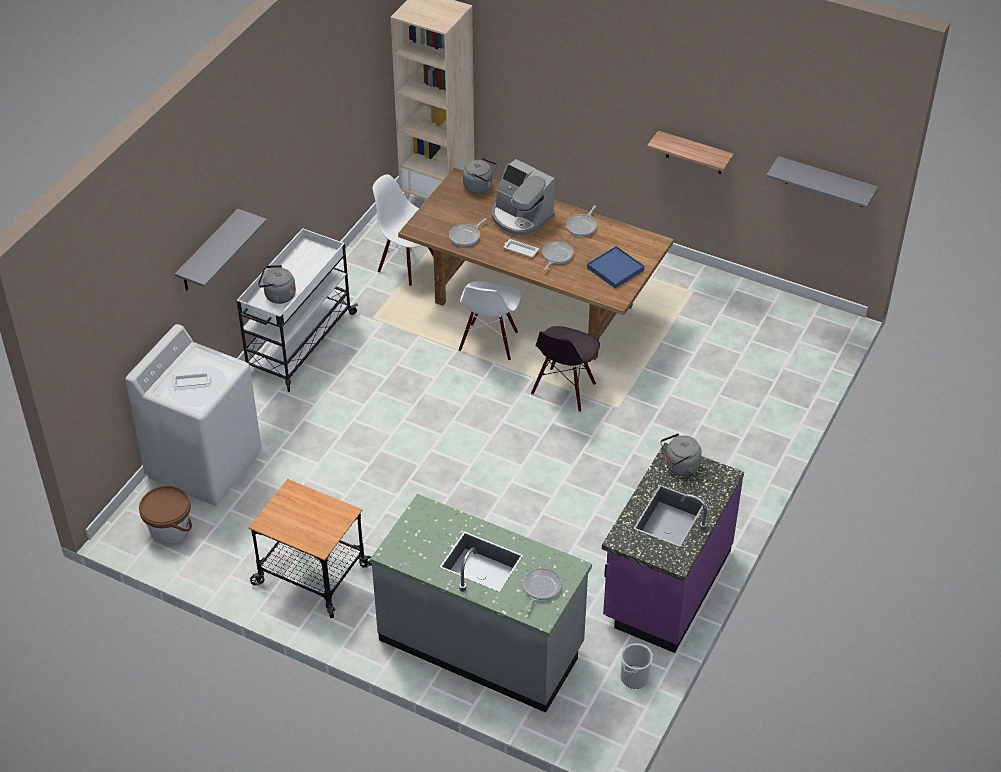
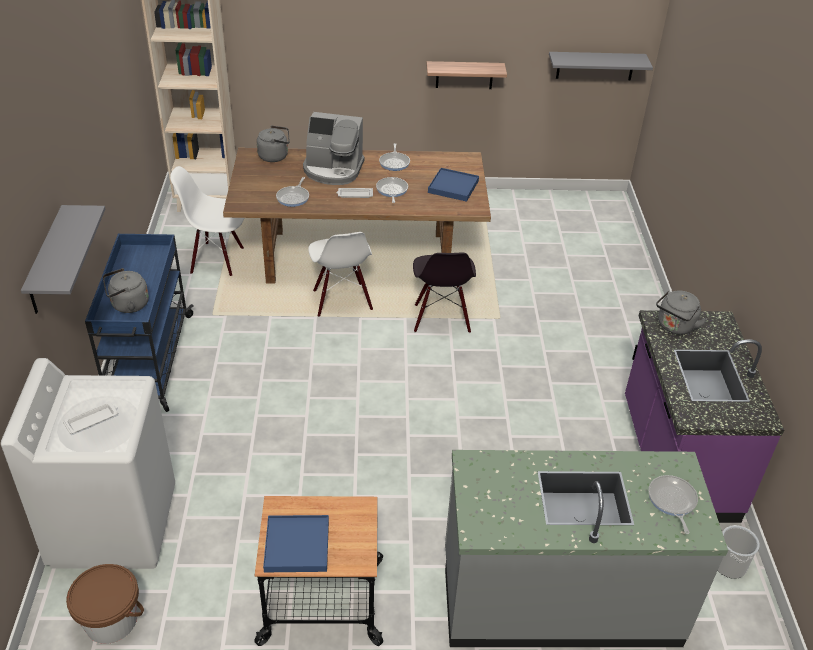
camera: 30 degrees left, 5 degrees down
white cart [236,228,358,392] -> blue cart [85,234,194,412]
none -> blue tray [263,515,329,572]

